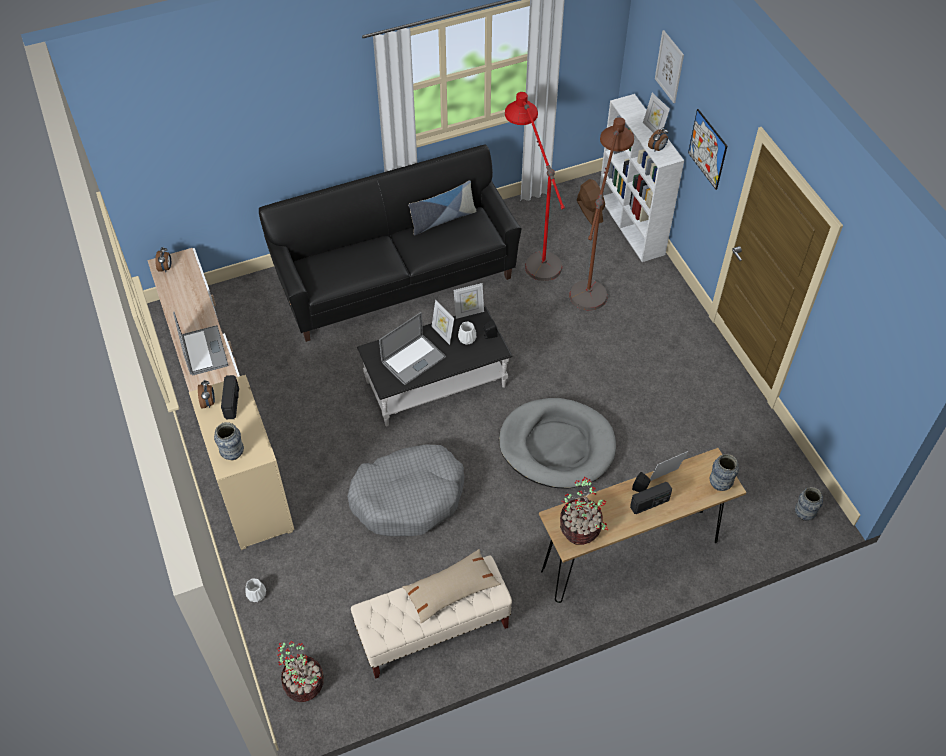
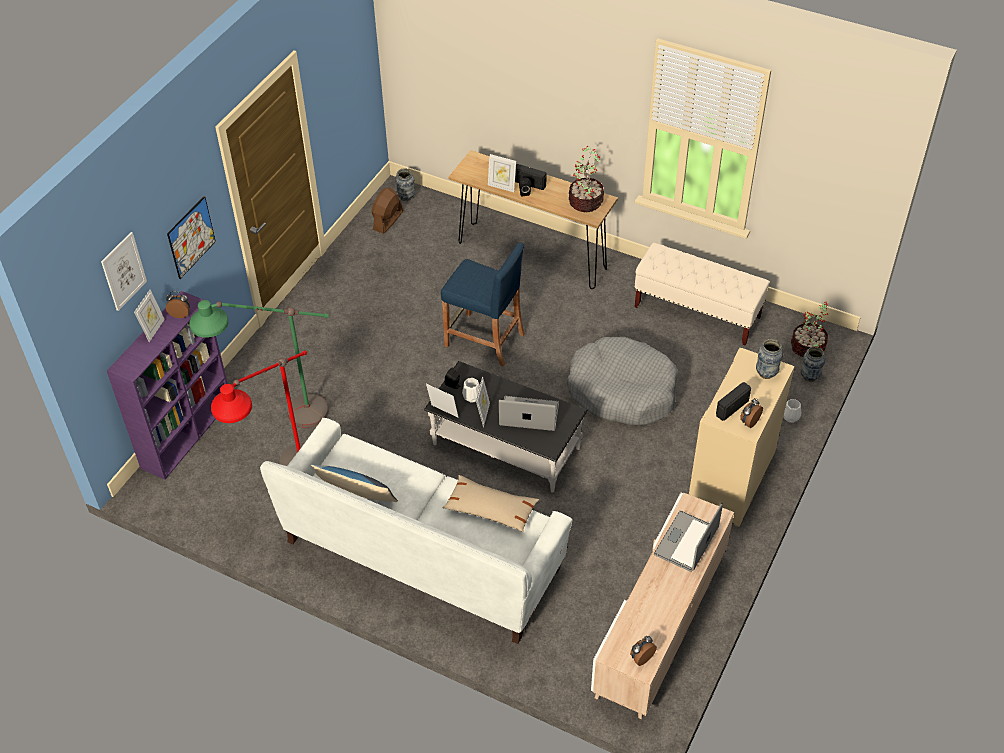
camera: 130 degrees left, 5 degrees down
black sofa [259,145,522,342] -> white sofa [260,418,572,644]
beige pillow [403,549,501,624] -> beige pillow moved to [443,475,539,532]
grey dog bed [499,398,616,488] -> blue stool [441,242,525,367]
brown floor lamp [569,117,634,310] -> green floor lamp [189,300,329,428]
brown fan [577,179,605,225] -> brown fan moved to [372,187,403,234]
white bookcase [600,94,684,262] -> purple bookcase [107,291,228,479]
vase [710,454,739,491] -> vase moved to [801,347,825,382]

